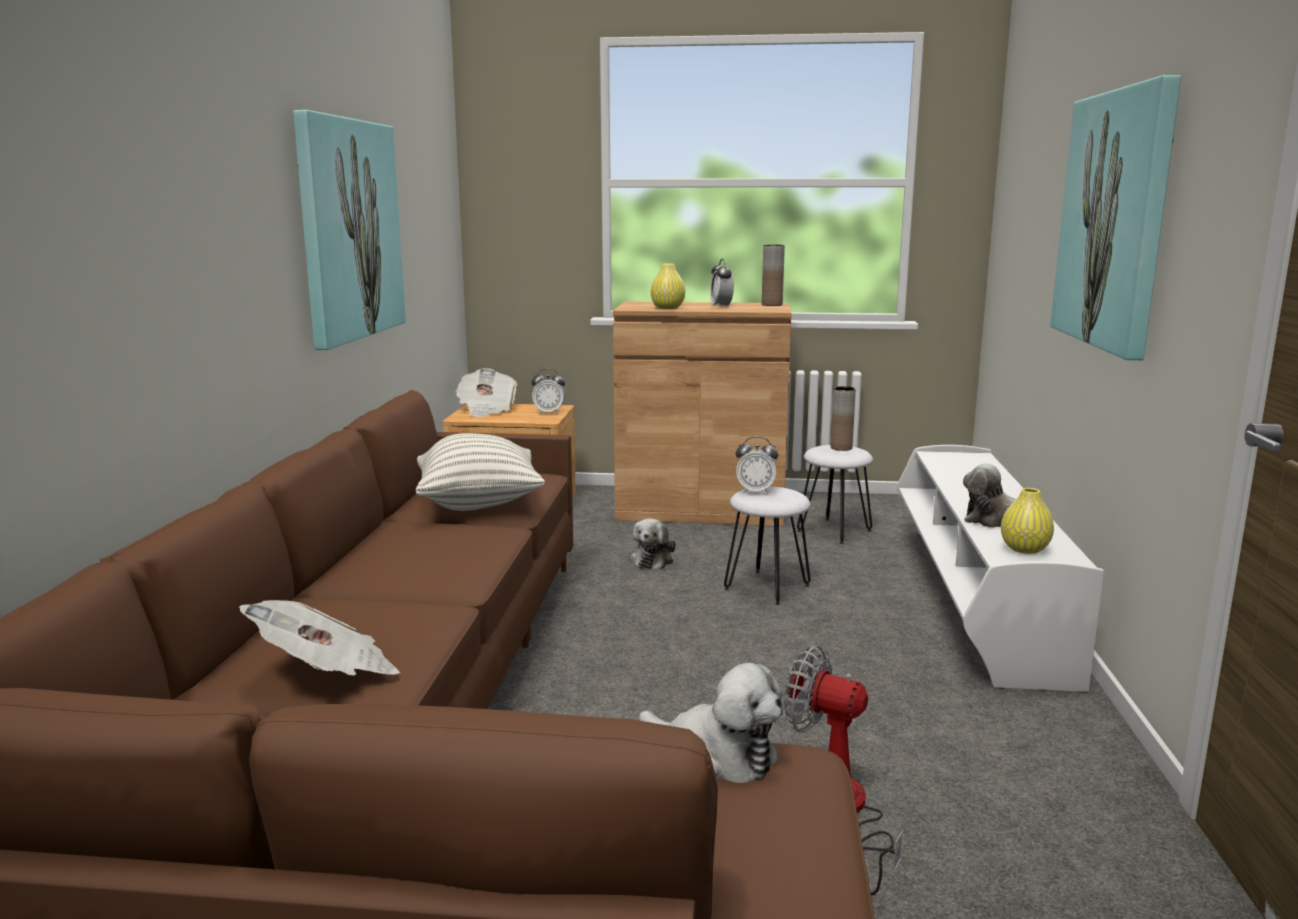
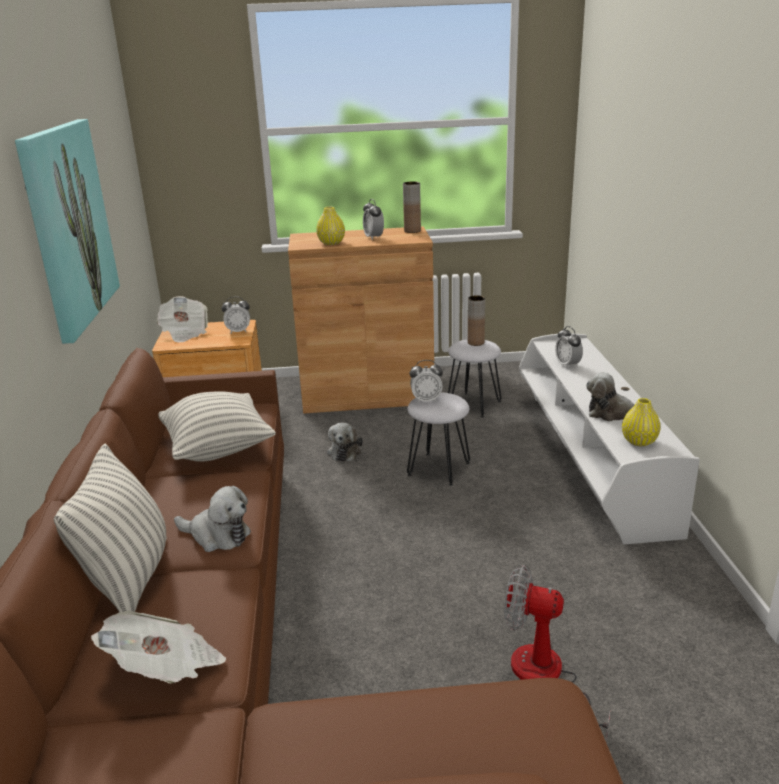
camera: 10 degrees left, 10 degrees up
plush toy [639,663,783,783] -> plush toy moved to [174,486,251,552]
picture [1050,75,1181,360] -> none
none -> pillow [54,444,167,612]
none -> alarm clock [555,326,583,369]

